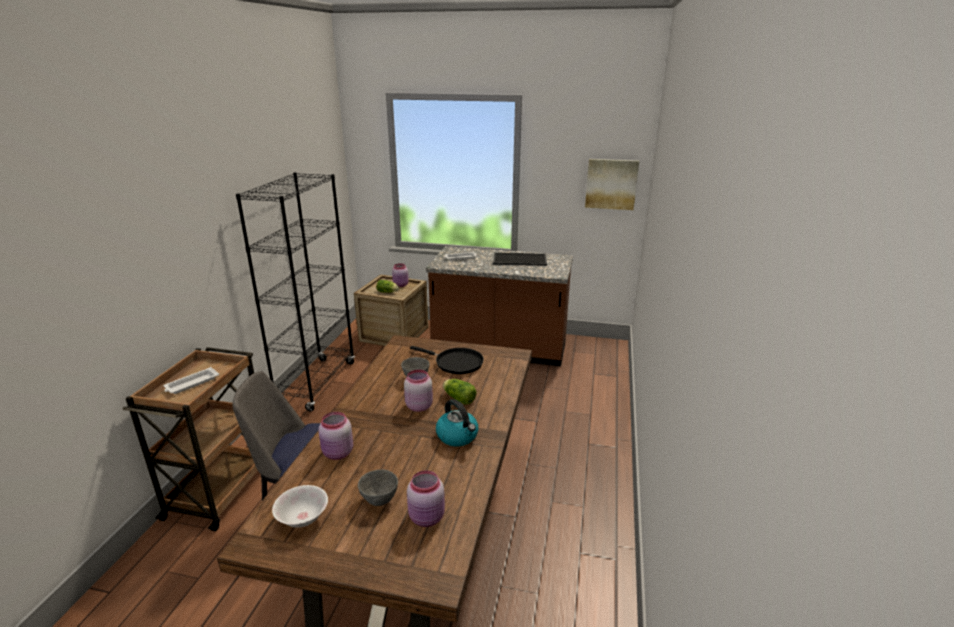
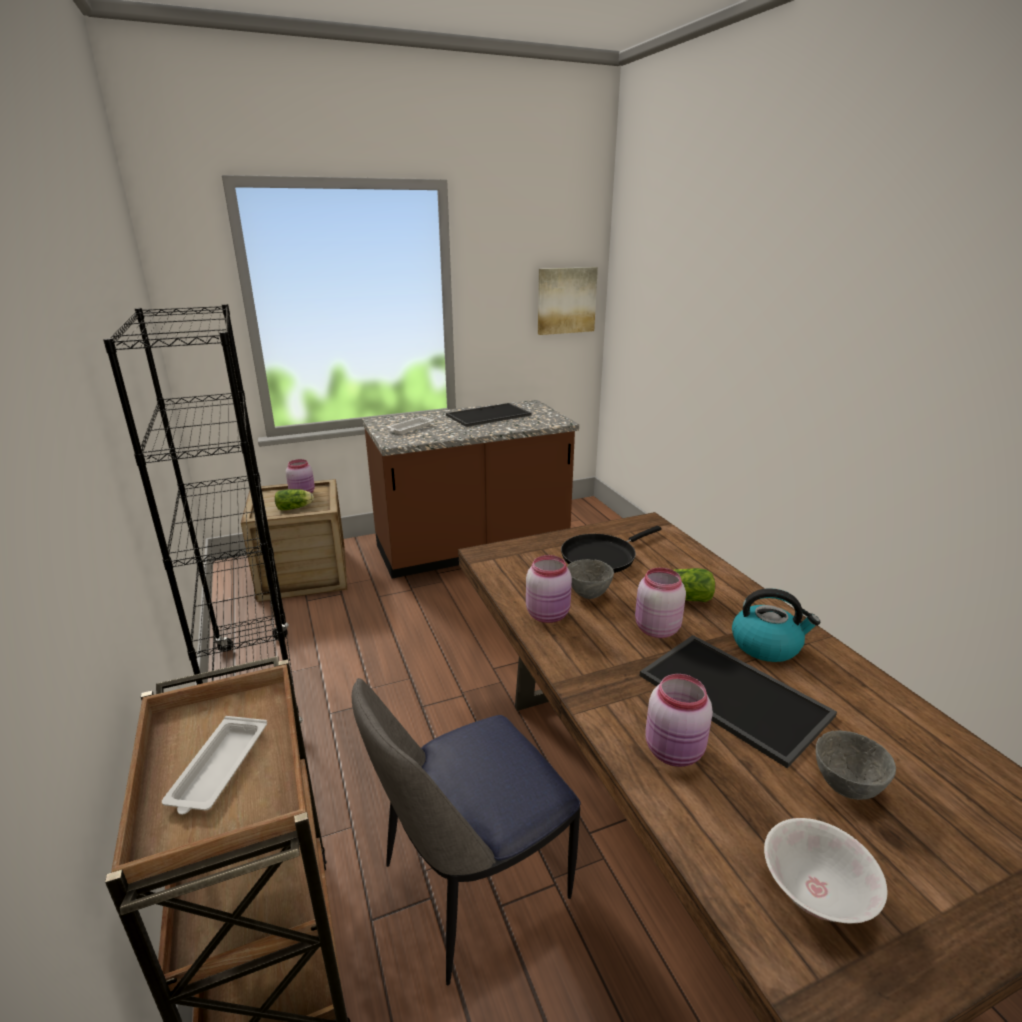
camera: 35 degrees left, 0 degrees up
pink jar [407,470,445,527] -> pink jar moved to [526,555,572,623]
black frying pan [410,346,484,374] -> black frying pan turned 150 degrees clockwise [561,526,661,573]
none -> tray [640,635,837,768]

